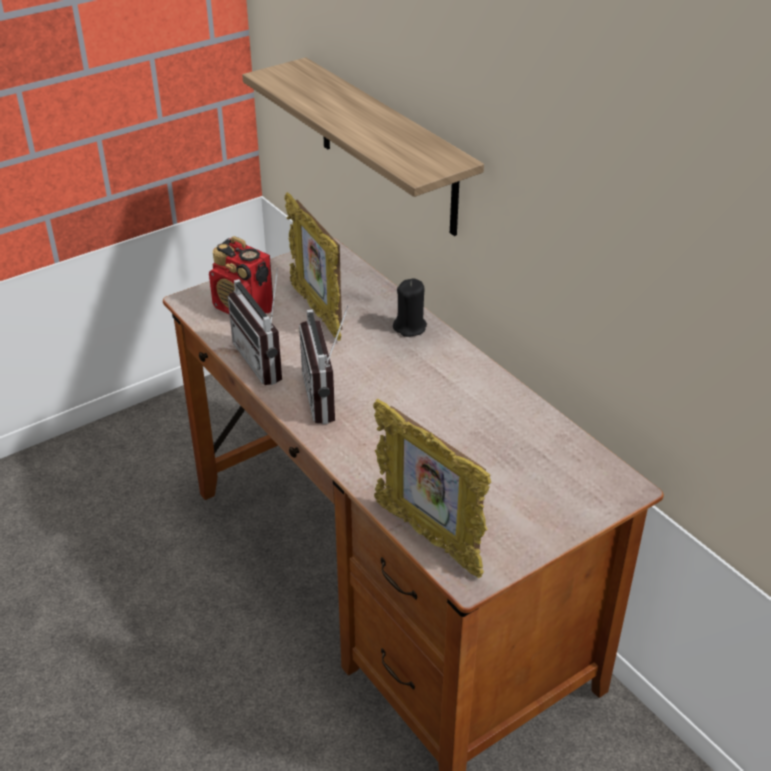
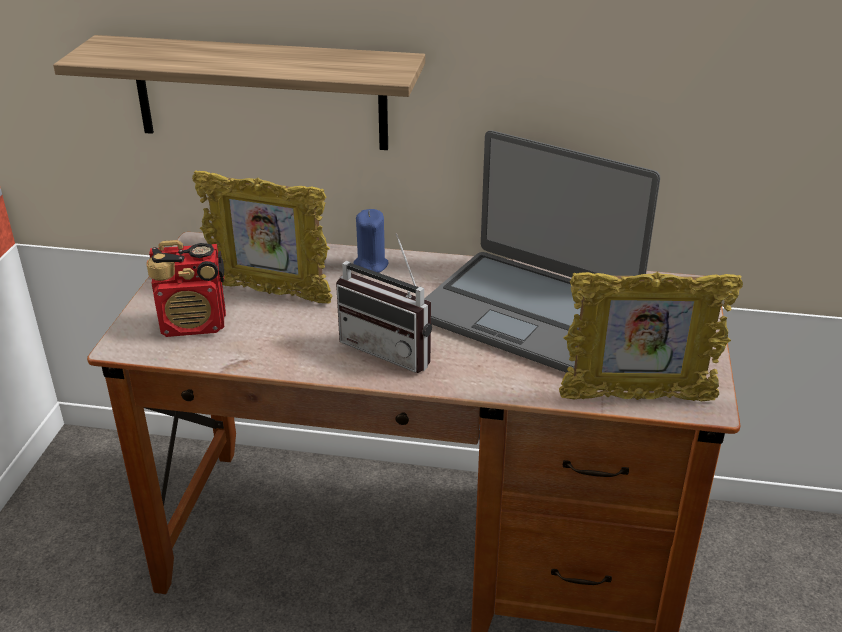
camera: 45 degrees left, 5 degrees down
radio [227,268,282,385] -> none
black candle [393,278,427,337] -> blue candle [353,209,389,273]
none -> laptop [424,130,660,373]

